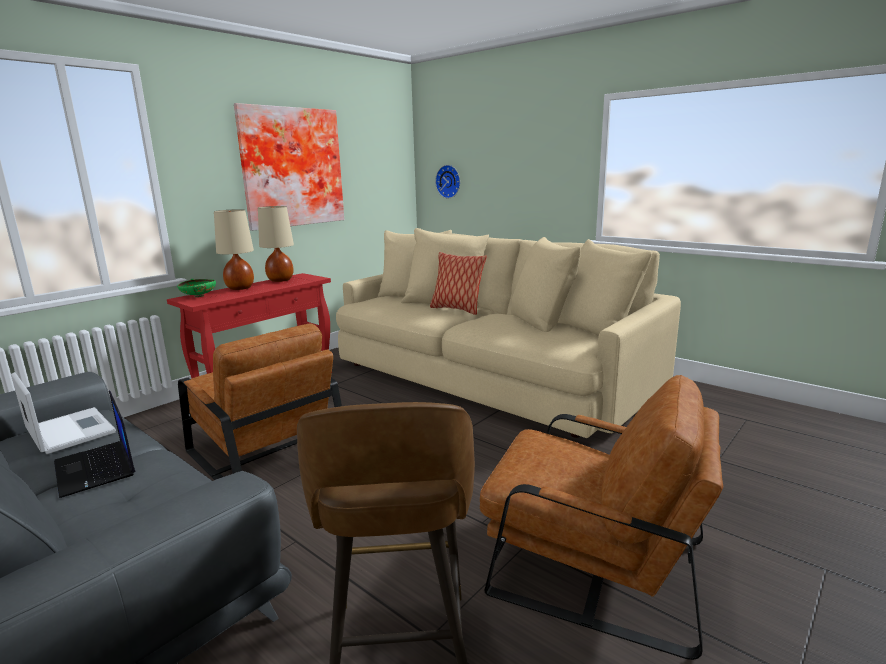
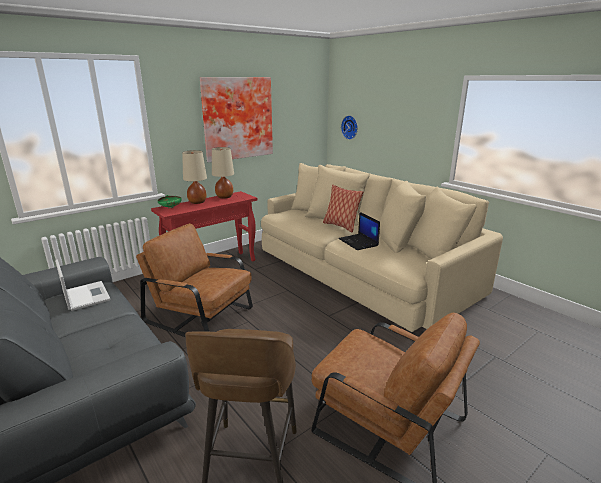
camera: 10 degrees right, 5 degrees up
laptop [54,391,135,498] -> laptop moved to [338,212,380,250]
brown armchair [178,324,342,480] -> brown armchair turned 150 degrees clockwise [136,223,253,337]

